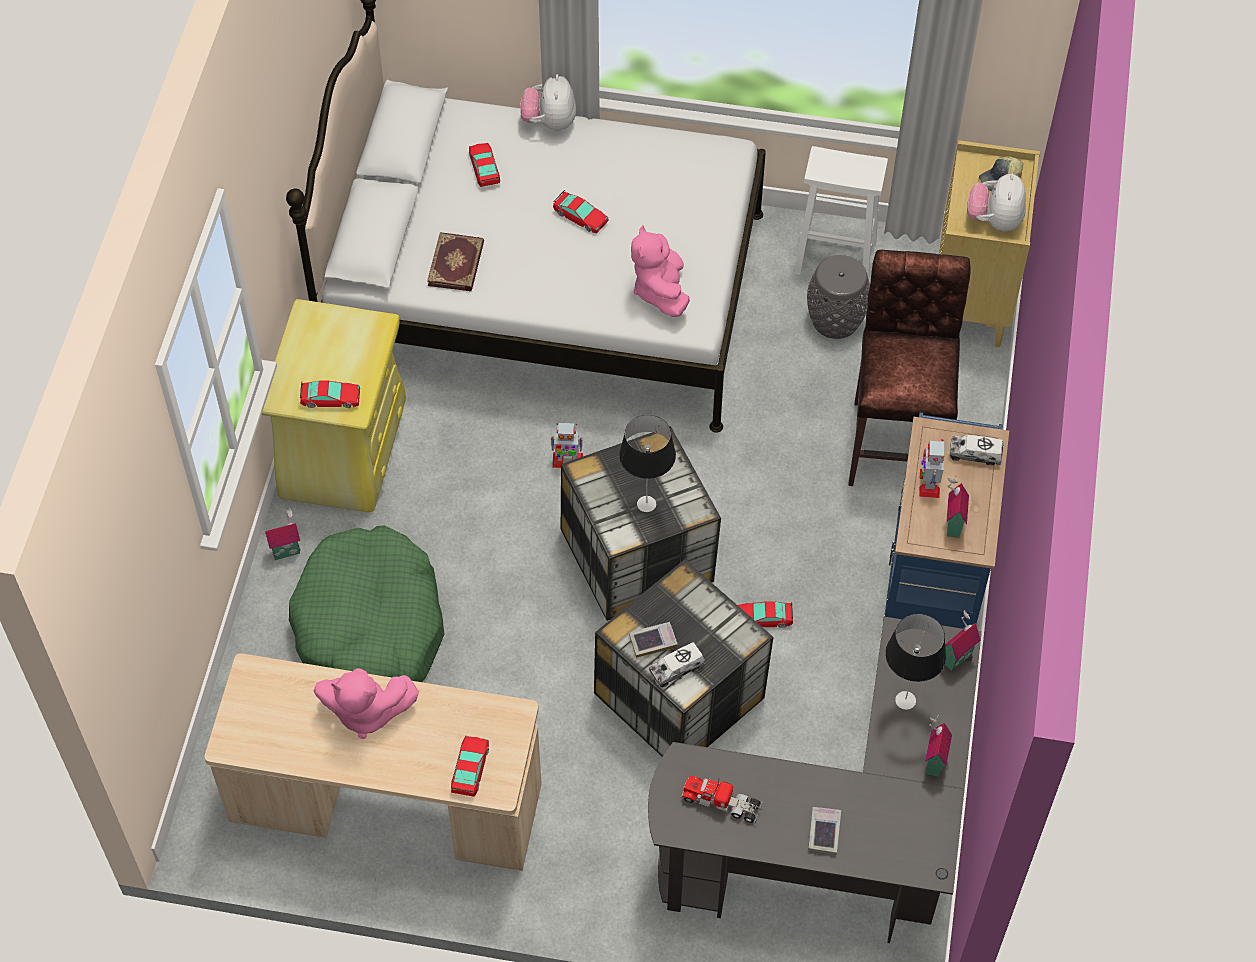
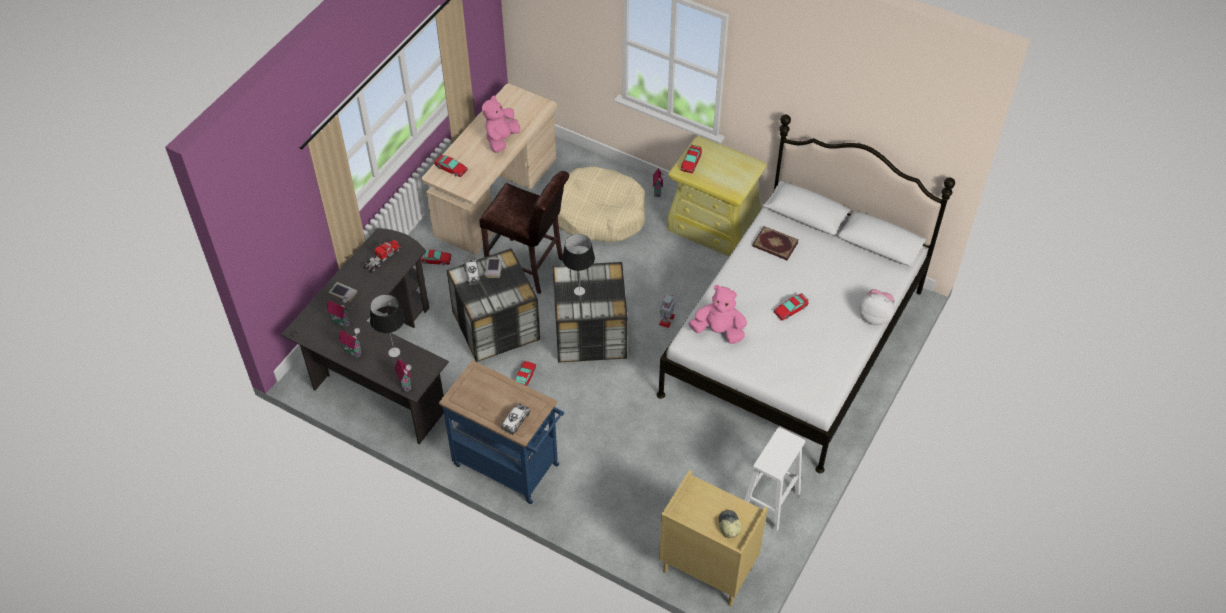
camera: 110 degrees right, 5 degrees down
green dog bed [289,525,444,682] -> beige dog bed [558,166,645,242]
toy car [469,143,500,187] -> toy car moved to [421,250,451,265]
grey stool [807,255,870,339] -> none
brown stool [848,250,970,486] -> brown stool moved to [479,171,569,294]
toy robot [919,439,945,498] -> none
toy house [946,475,969,538] -> toy house moved to [327,297,350,328]
plush toy [967,173,1026,231] -> none

